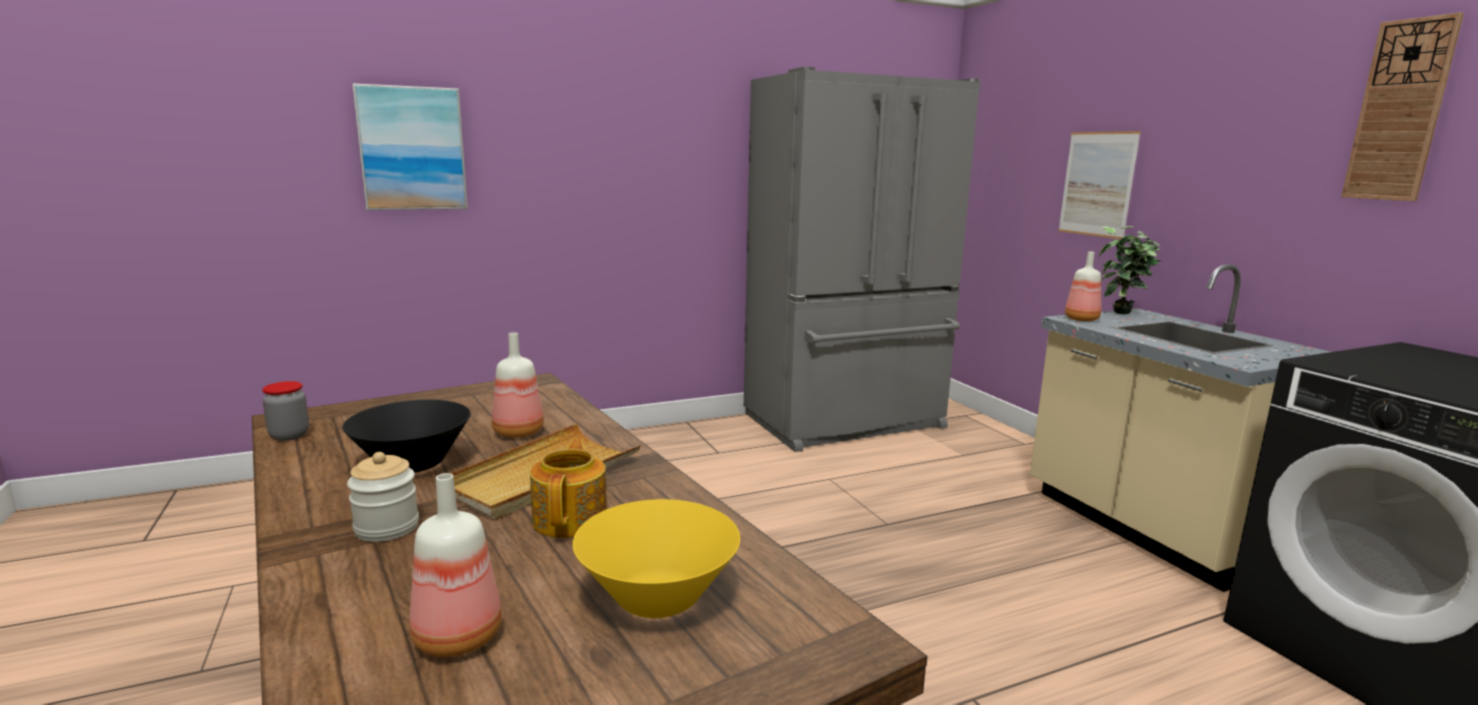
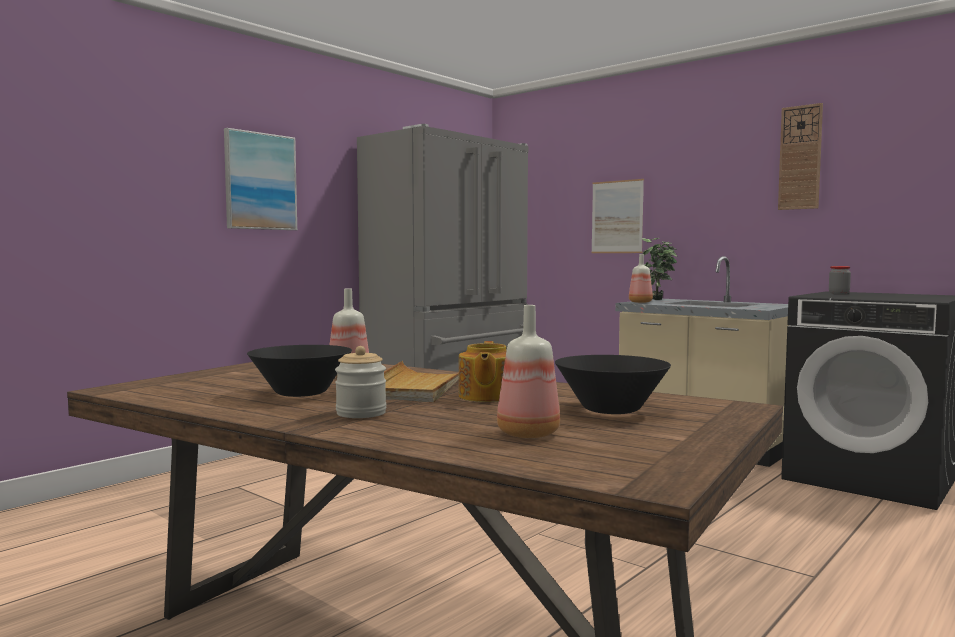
camera: 25 degrees left, 10 degrees down
jar [262,381,309,441] -> jar moved to [829,266,851,294]
picture [352,83,468,210] -> picture moved to [224,128,297,230]
teapot [530,439,607,538] -> teapot turned 150 degrees counterclockwise [459,341,507,402]
yellow bowl [573,499,740,618] -> black bowl [555,355,671,414]

